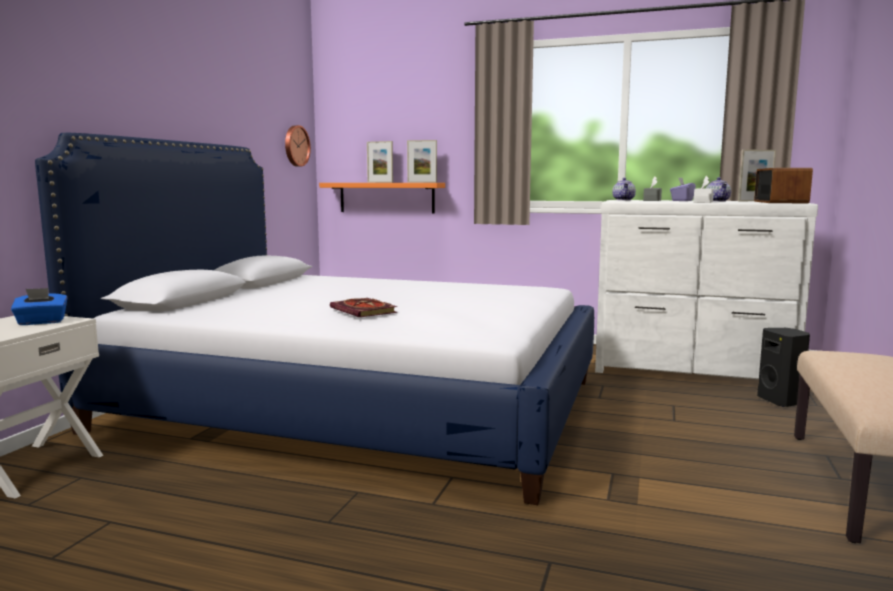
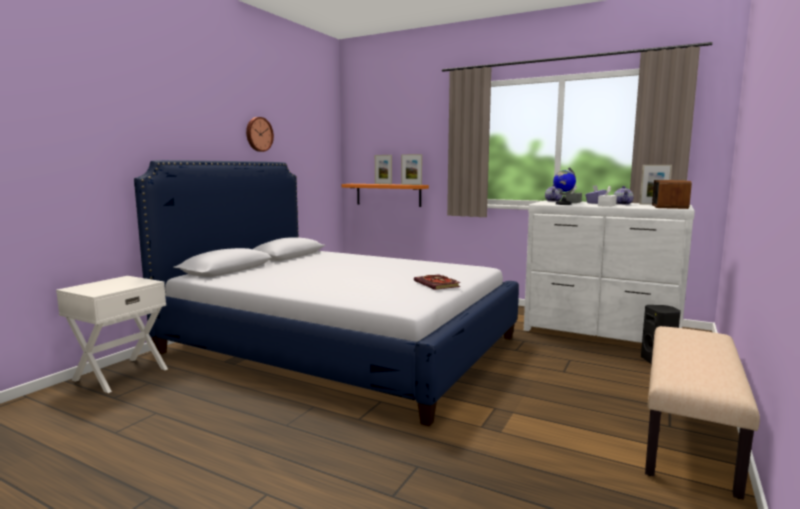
camera: 10 degrees right, 0 degrees up
blue tissue box [11,288,67,325] -> none
wall clock [285,125,311,167] -> wall clock moved to [246,117,274,152]
book [330,298,397,317] -> book moved to [414,274,461,290]
none -> globe [553,167,576,205]

